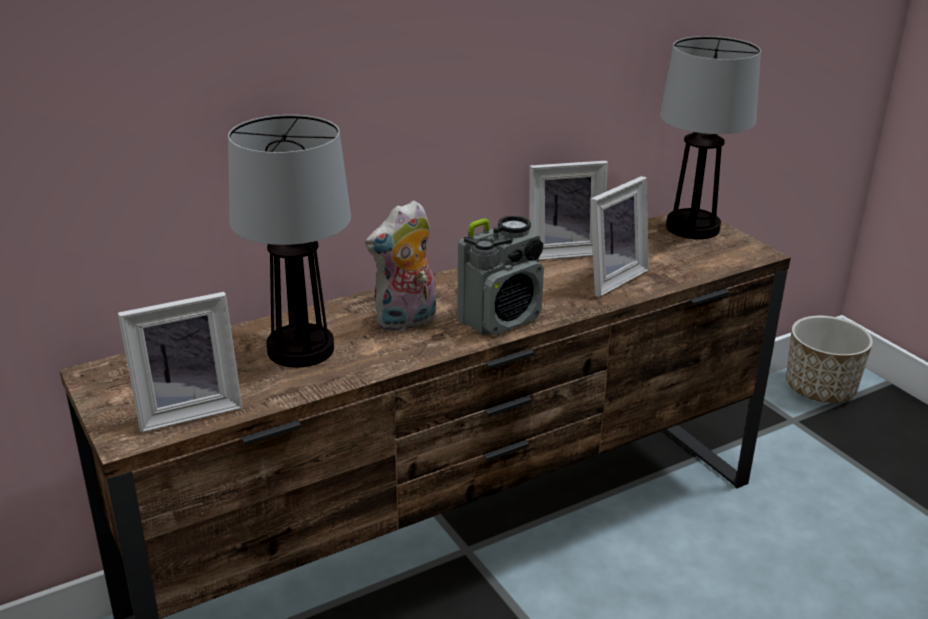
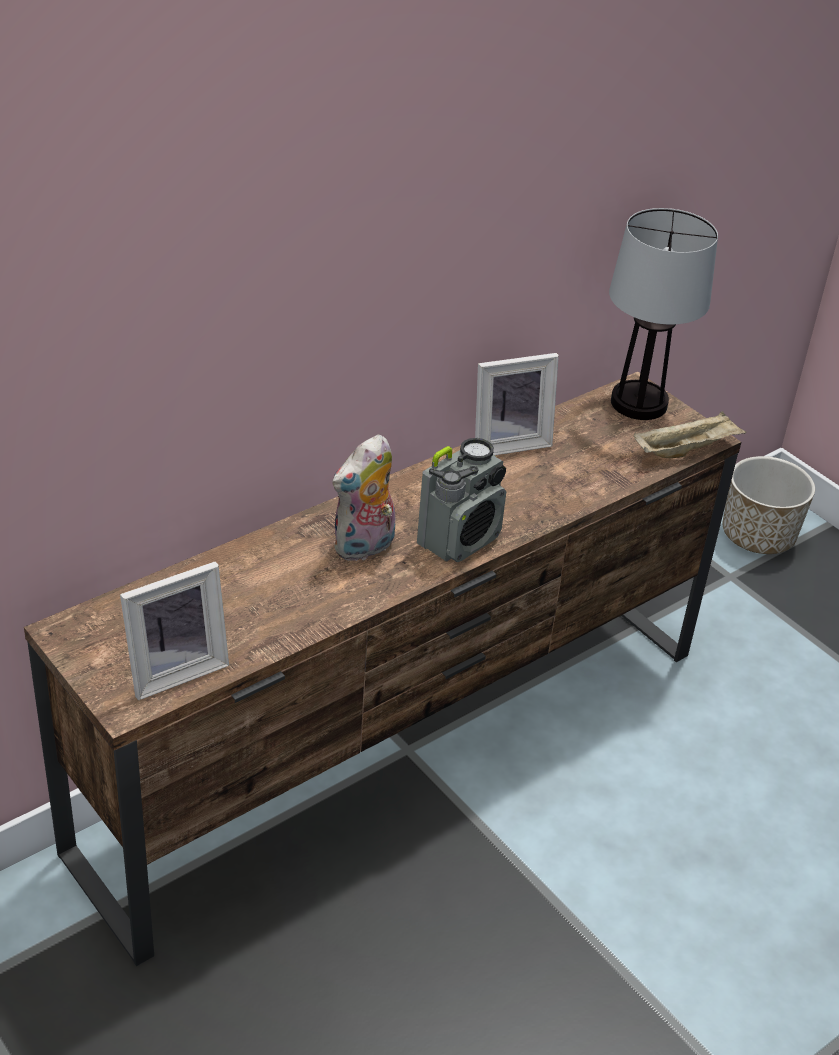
camera: 10 degrees left, 10 degrees up
table lamp [228,115,351,367] -> none
picture frame [590,176,649,297] -> none
none -> beige tray [634,411,746,458]

